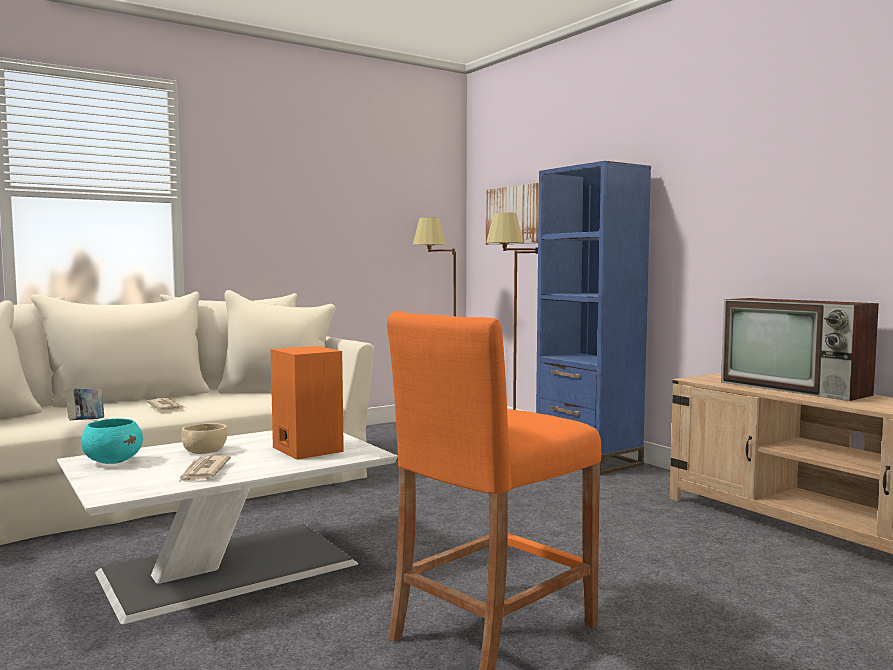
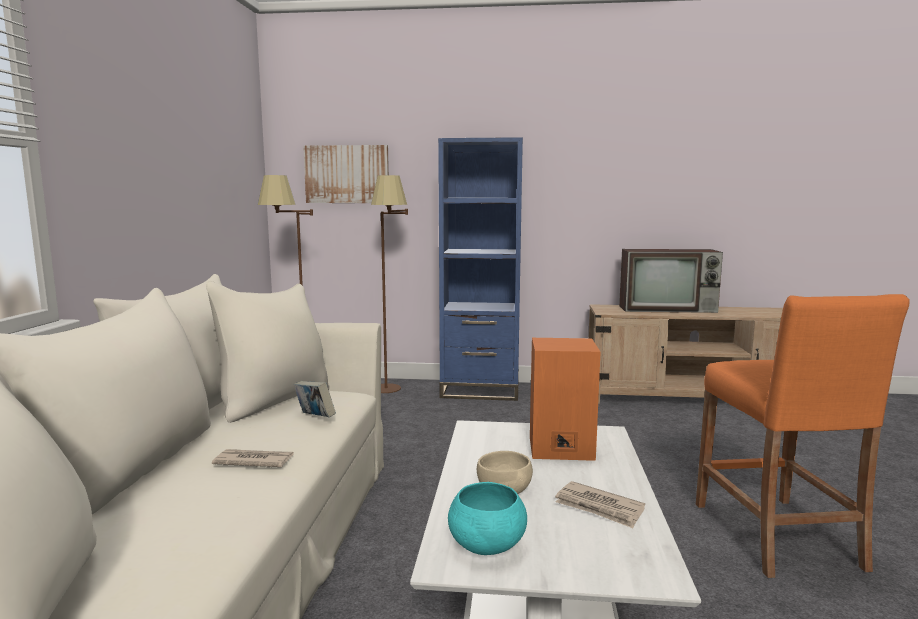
camera: 50 degrees left, 5 degrees up
book [65,388,104,420] -> book moved to [294,381,336,417]

